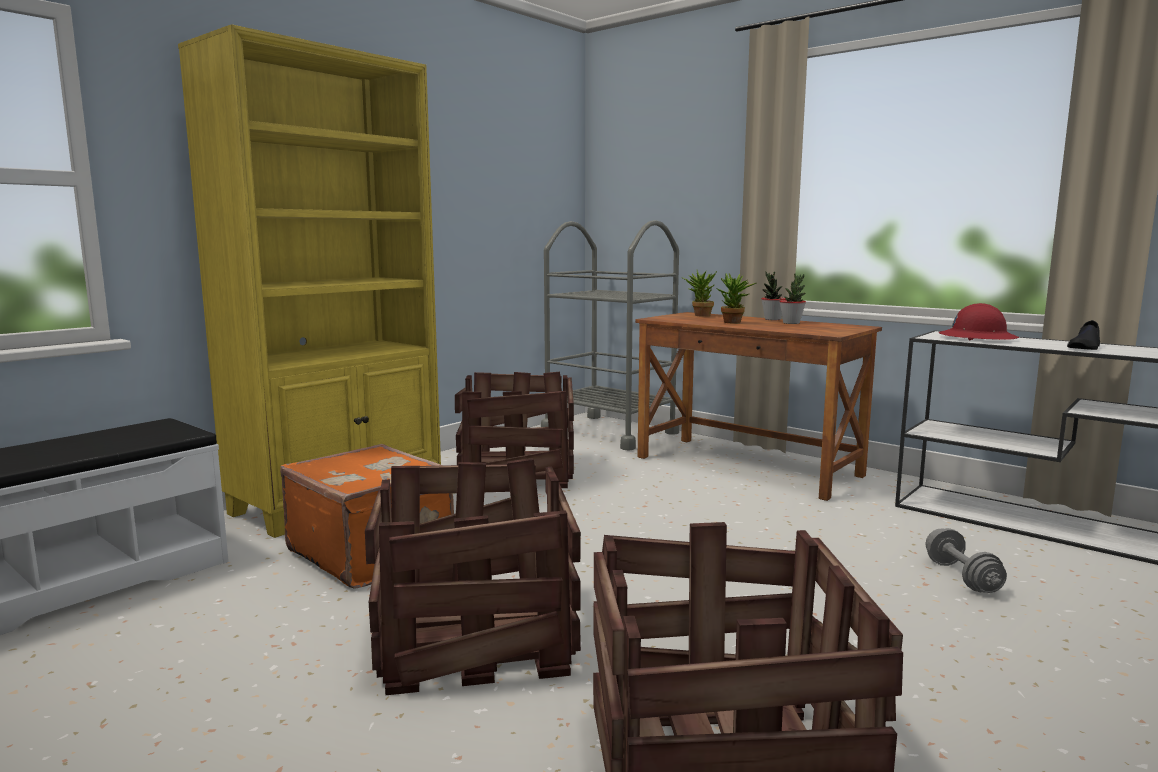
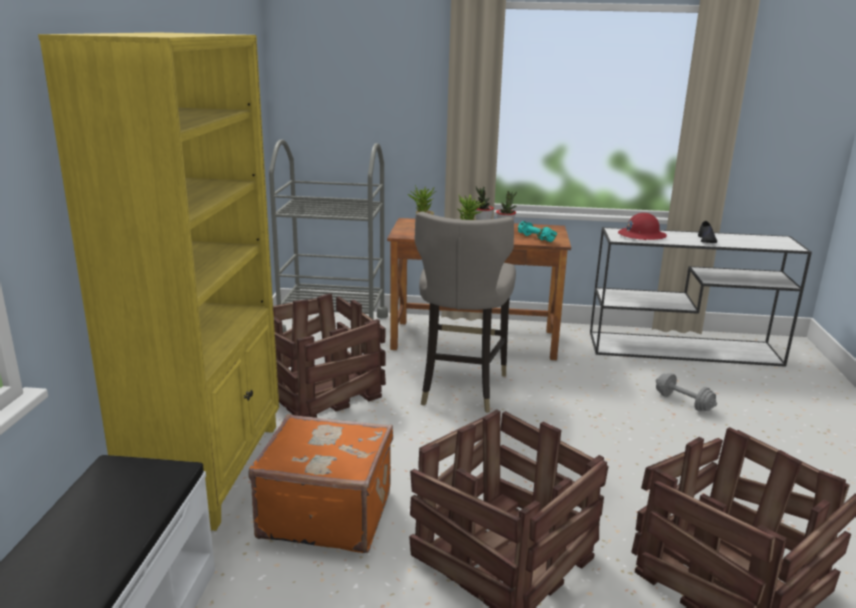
camera: 35 degrees left, 10 degrees up
none -> grey stool [414,211,516,413]
none -> turquoise dumbbell [518,221,557,242]

